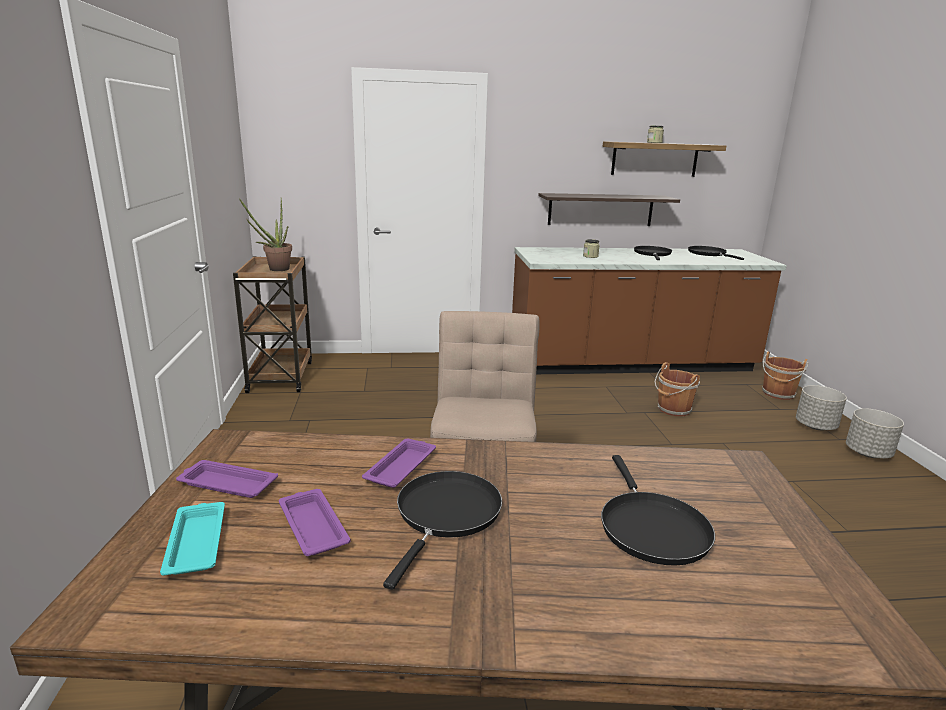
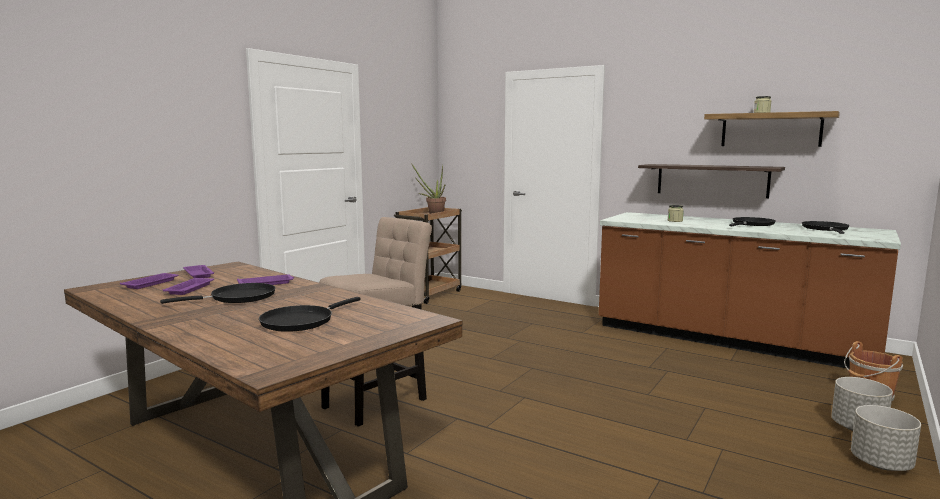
camera: 40 degrees right, 10 degrees down
turquoise tray [160,502,225,576] -> purple tray [120,273,179,289]
brown bucket [655,362,700,416] -> none

